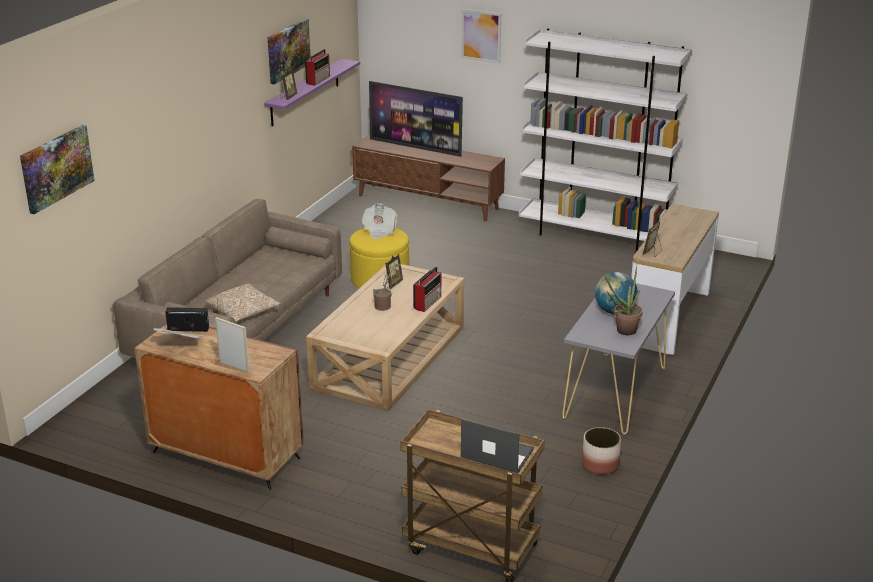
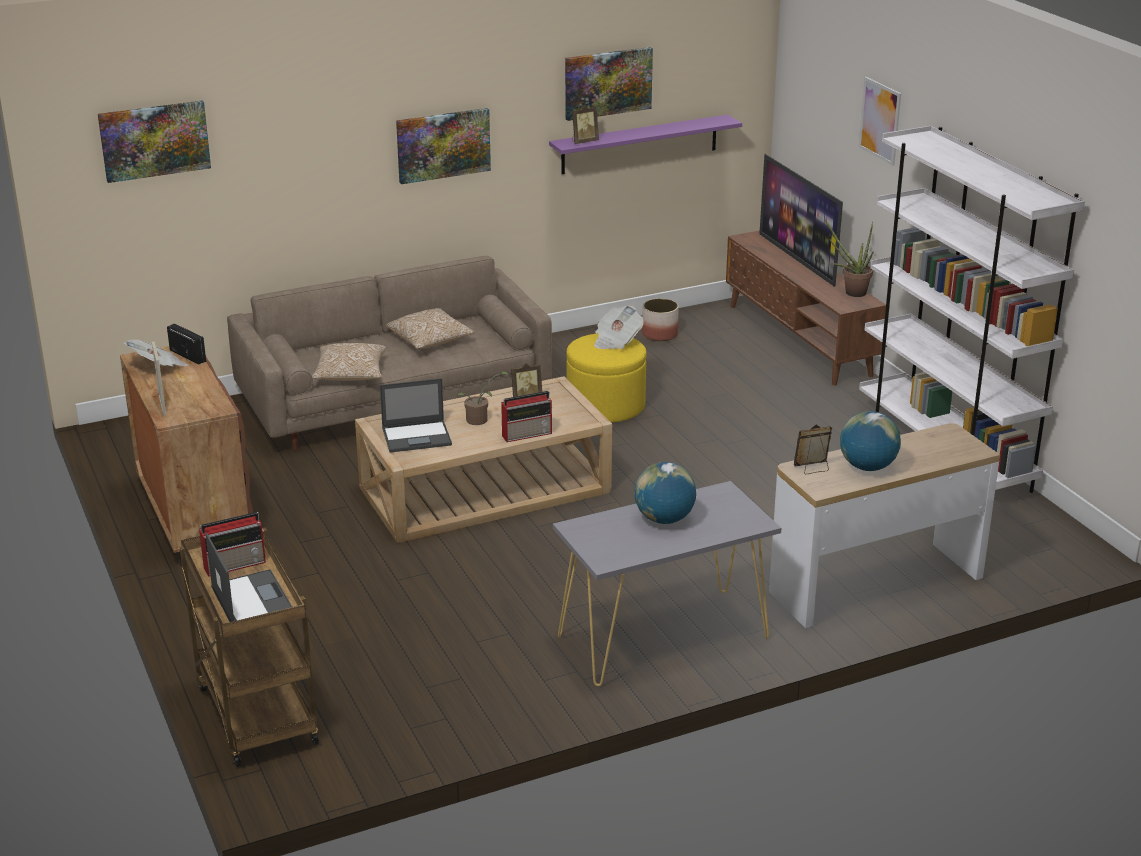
camera: 40 degrees right, 0 degrees up
radio [305,49,330,86] -> radio moved to [199,512,266,577]
planter [582,427,621,475] -> planter moved to [642,298,679,341]
potted plant [605,264,643,335] -> potted plant moved to [825,220,874,297]
none -> laptop [380,378,452,453]
none -> pillow [386,308,475,349]
none -> picture [396,108,491,184]
none -> globe [840,411,901,471]

